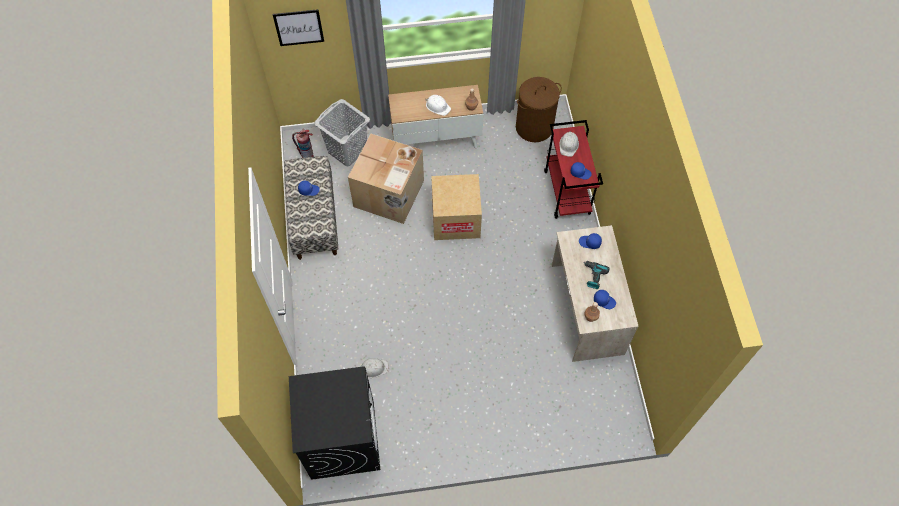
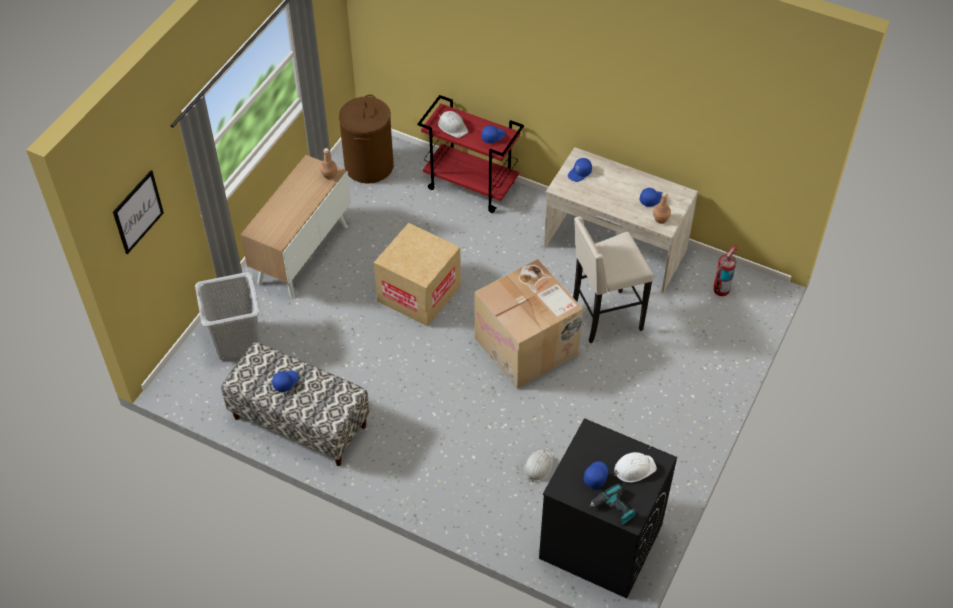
camera: 55 degrees left, 10 degrees down
fire extinguisher [292,130,314,158] -> fire extinguisher moved to [714,245,738,296]
cardboard box [348,134,424,224] -> cardboard box moved to [475,259,583,389]
white hard hat [426,95,451,116] -> white hard hat moved to [613,452,657,482]
power drill [583,261,610,289] -> power drill moved to [589,484,636,525]
none -> beige stool [573,216,654,343]
none -> blue cap [584,461,608,488]

